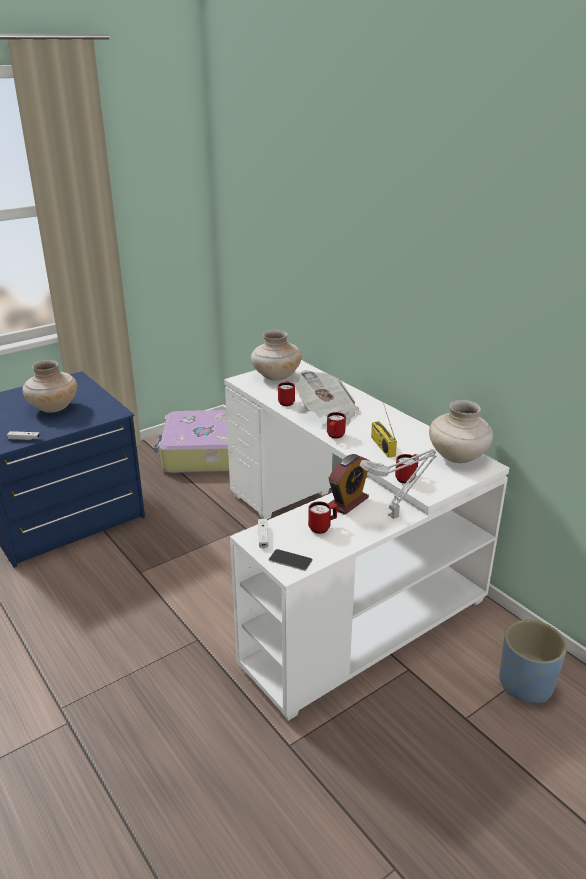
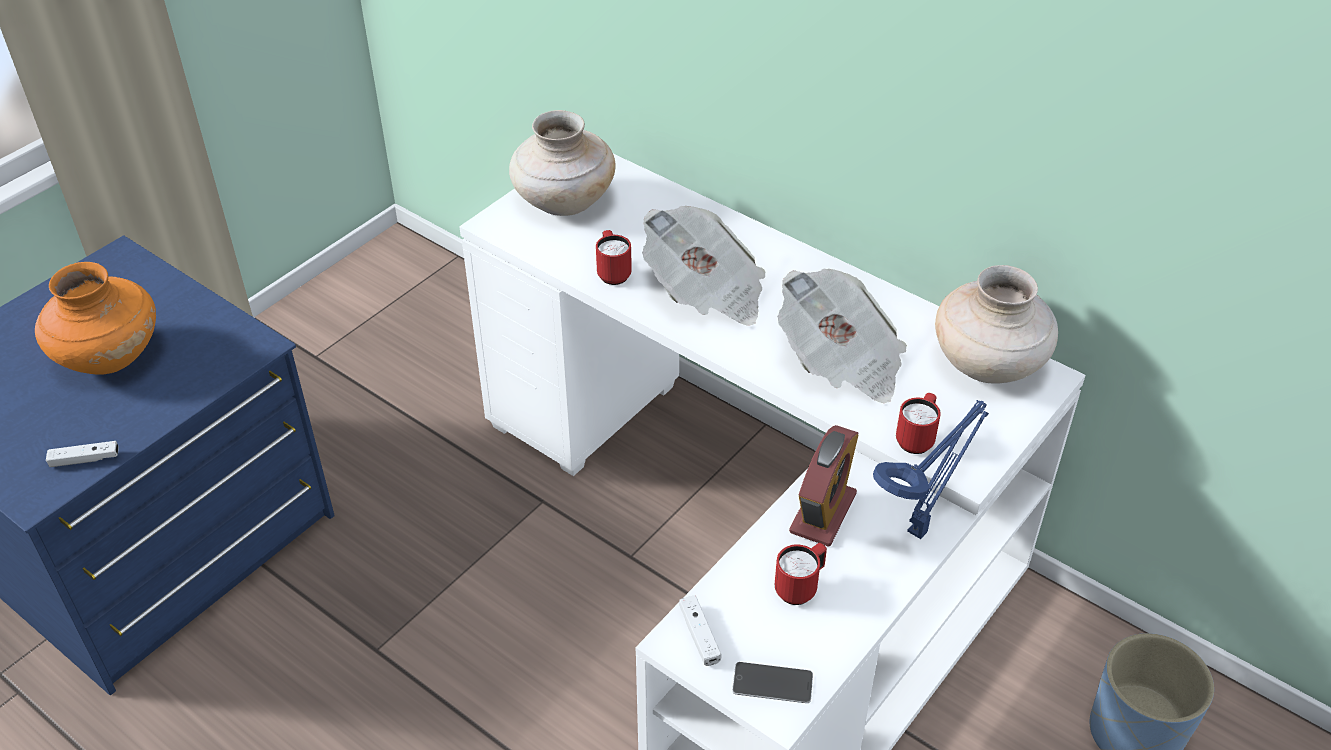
camera: 15 degrees left, 15 degrees up
beige vase [22,360,77,413] -> orange vase [35,262,156,375]
suitcase [154,410,229,473] -> none
red mug [327,412,346,438] -> none
grey table lamp [360,449,437,519] -> blue table lamp [873,400,989,539]
radio [371,403,397,457] -> newspaper [777,269,907,403]

